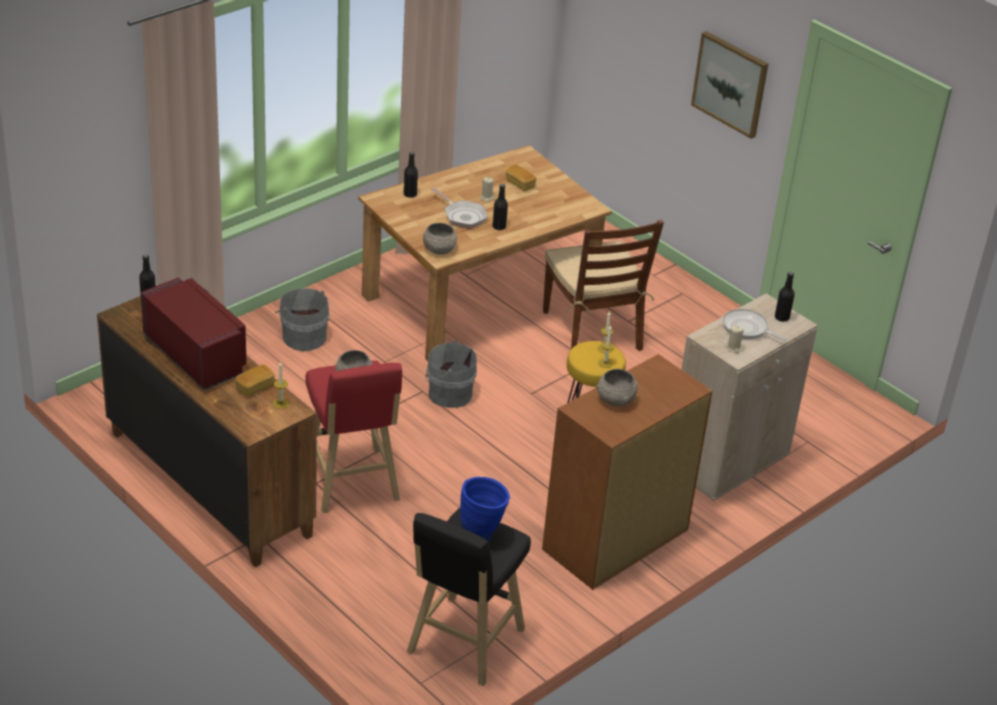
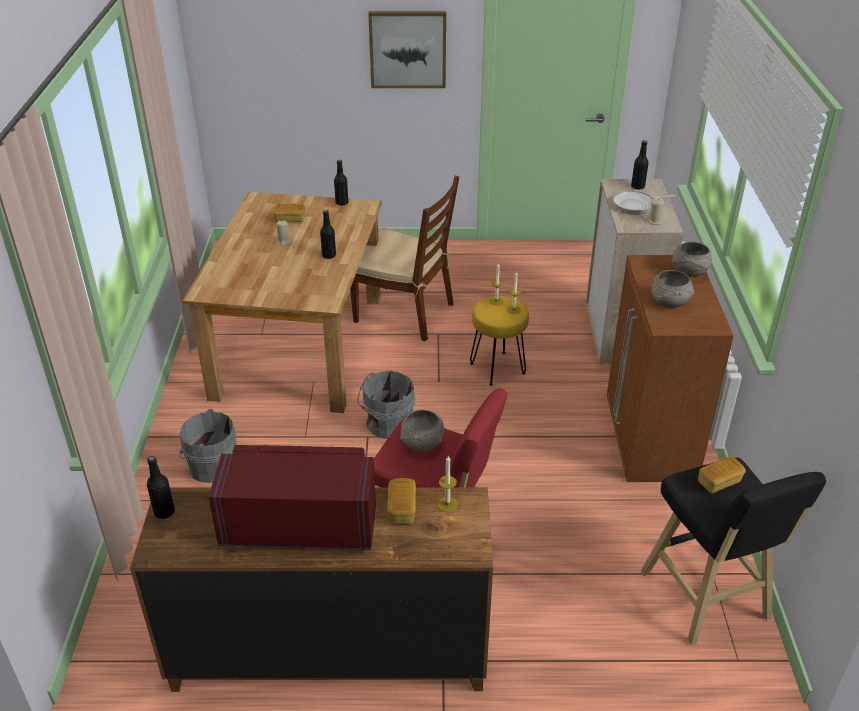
camera: 45 degrees left, 0 degrees up
black bottle [404,152,418,198] -> black bottle moved to [334,160,348,206]
grey bowl [423,223,457,255] -> grey bowl moved to [672,242,712,277]
frying pan [431,188,488,229] -> none
blue vase [460,477,510,541] -> bread [698,457,746,493]

